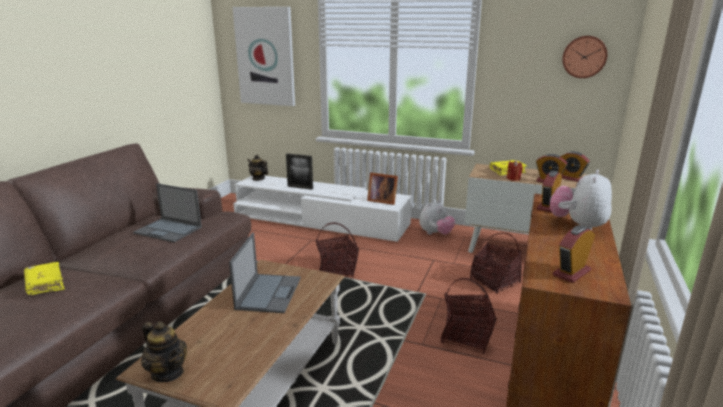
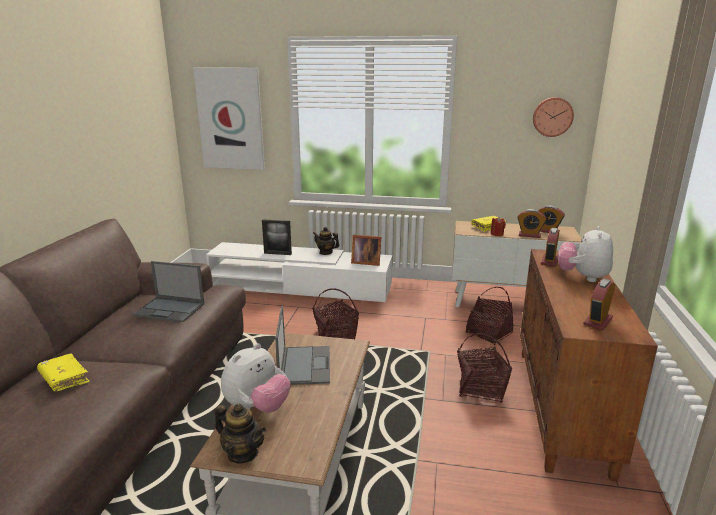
camera: 10 degrees left, 0 degrees up
teapot [248,155,268,181] -> teapot moved to [313,227,340,255]
plush toy [419,200,455,235] -> plush toy moved to [221,343,291,413]

